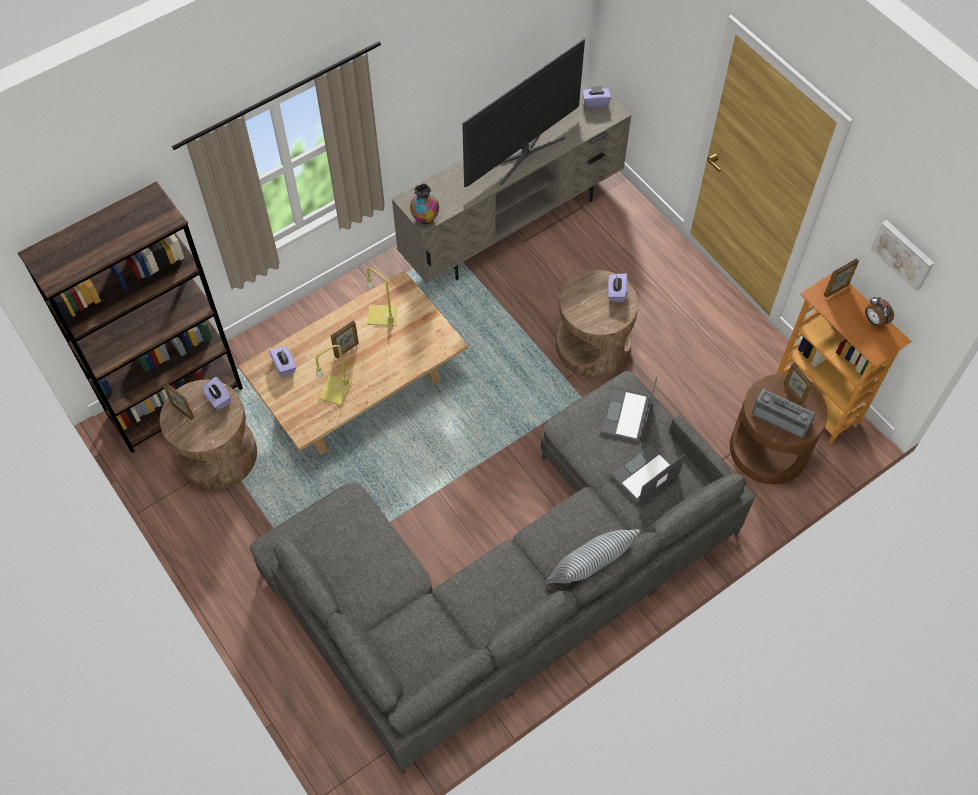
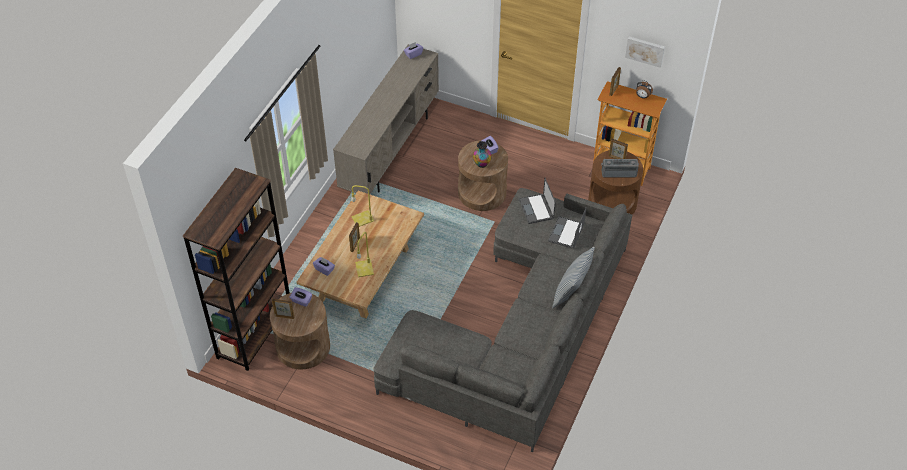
camera: 30 degrees left, 10 degrees down
vase [410,184,439,224] -> vase moved to [473,141,492,168]
television [462,39,585,187] -> none

